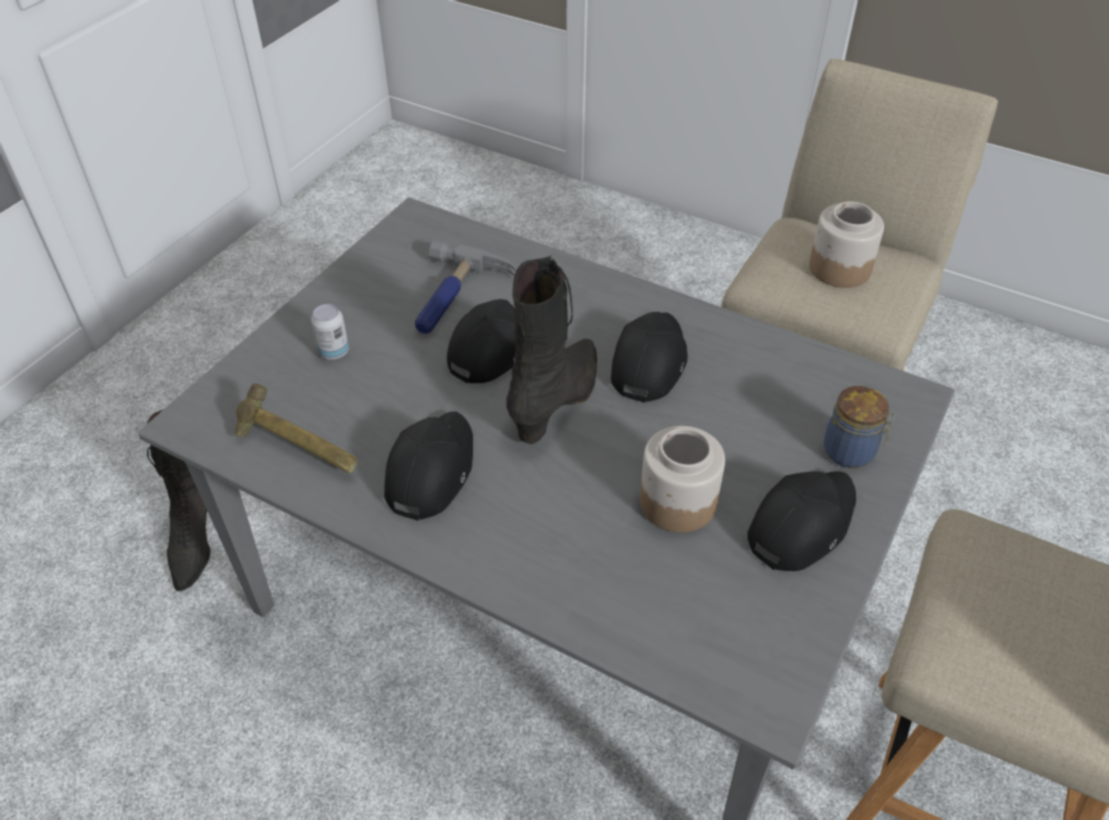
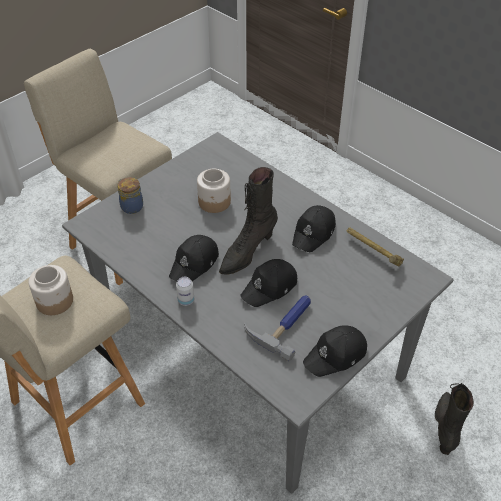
camera: 165 degrees left, 0 degrees up
can [311,304,349,359] -> can moved to [176,277,194,306]
black cap [747,471,856,571] -> black cap moved to [303,325,367,377]

